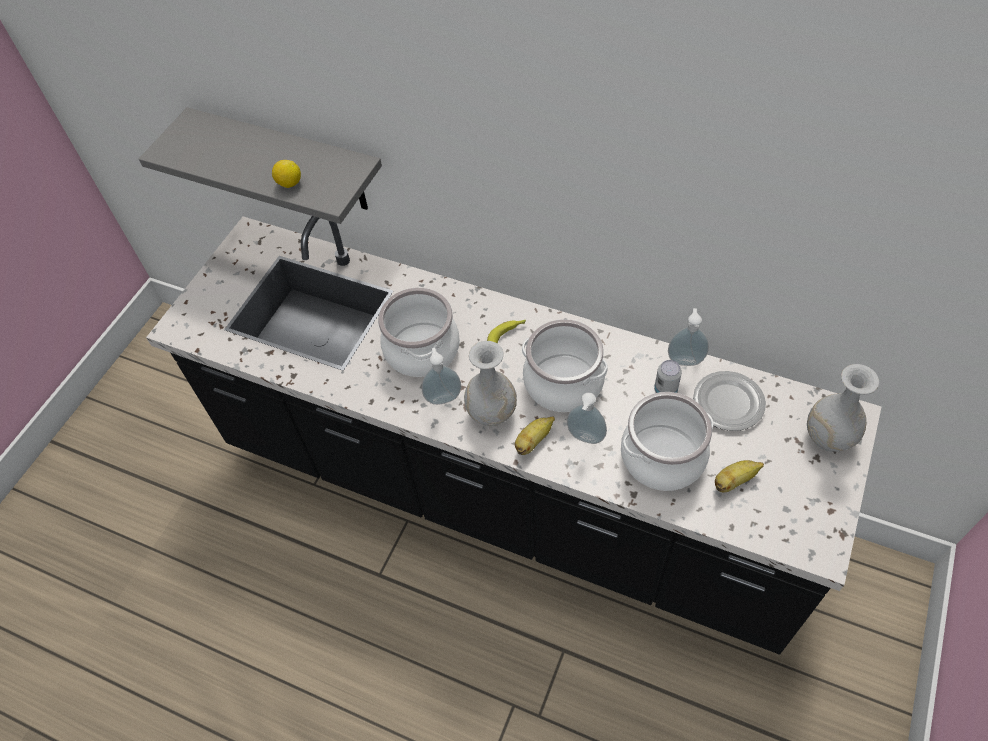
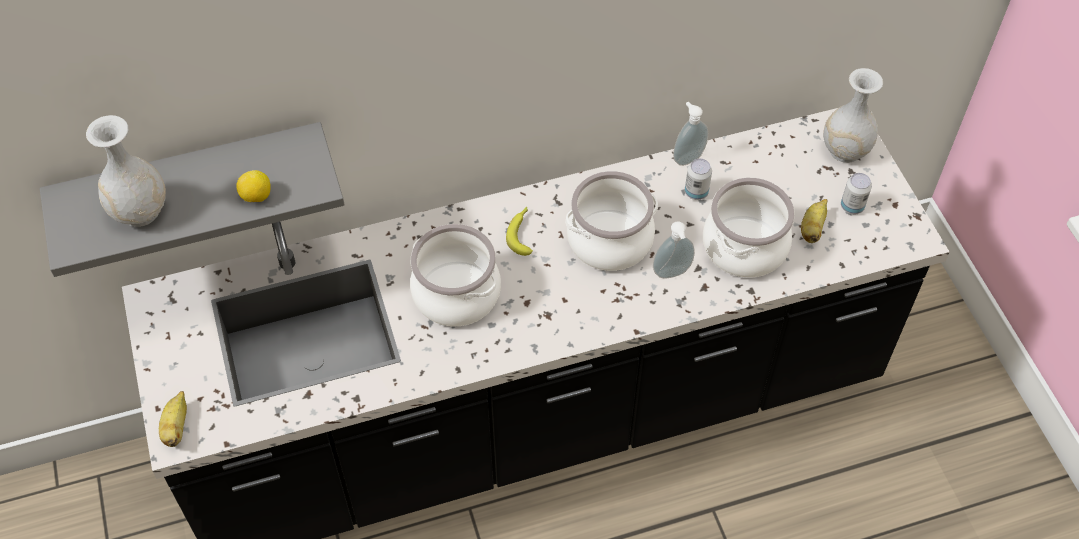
camera: 45 degrees left, 0 degrees up
soap dispenser [422,348,461,405] -> none
white vase [464,341,517,426] -> white vase moved to [86,115,166,227]
banana [515,416,555,455] -> banana moved to [159,391,187,447]
plate [693,371,766,431] -> none
none -> can [841,173,872,214]

